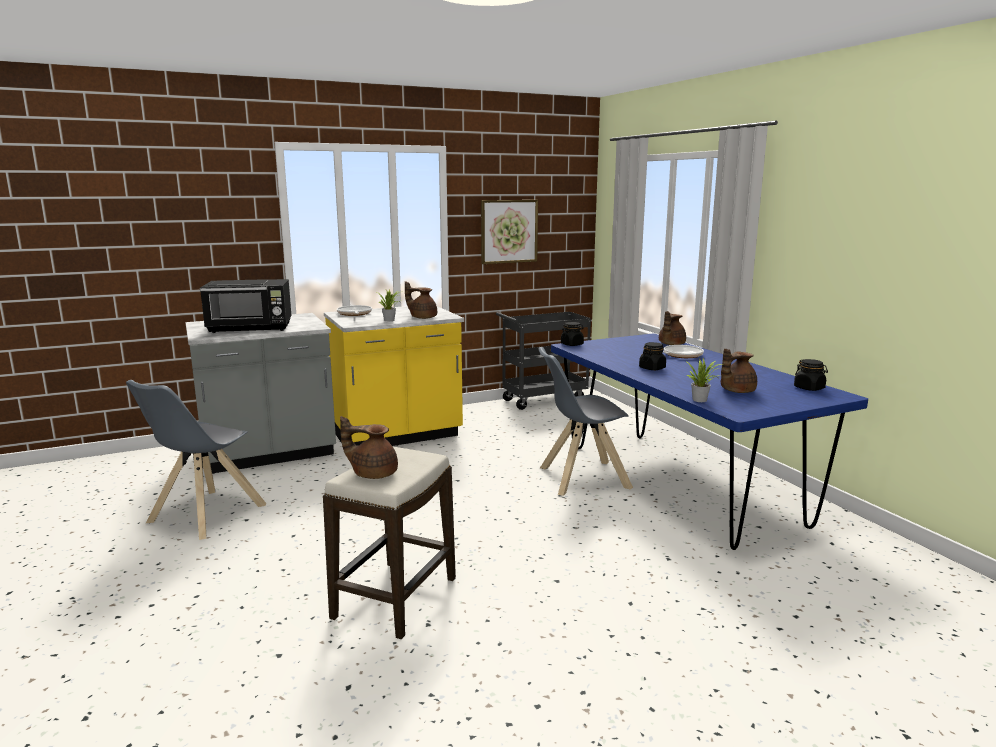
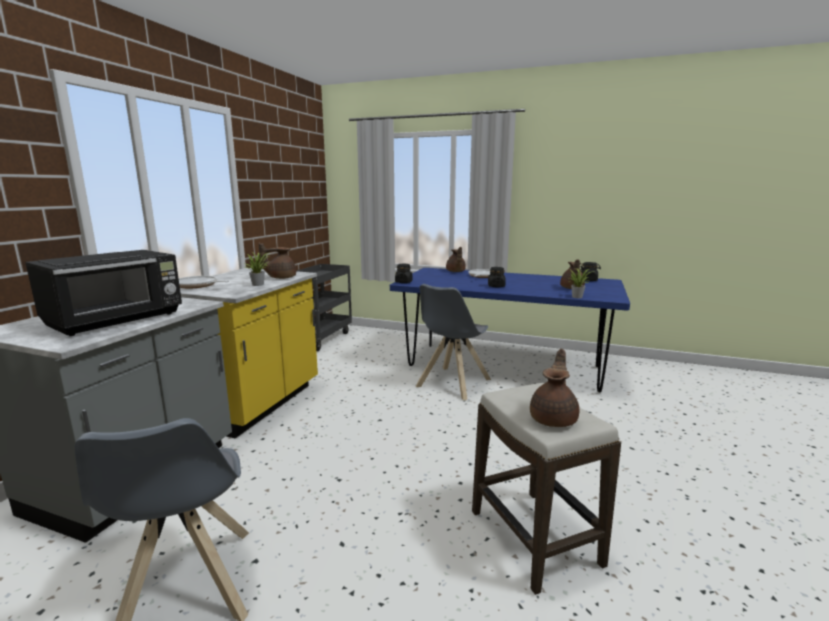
camera: 45 degrees left, 0 degrees up
brown teapot [340,416,398,479] -> brown teapot turned 150 degrees clockwise [530,349,579,427]
picture [481,200,538,264] -> none

